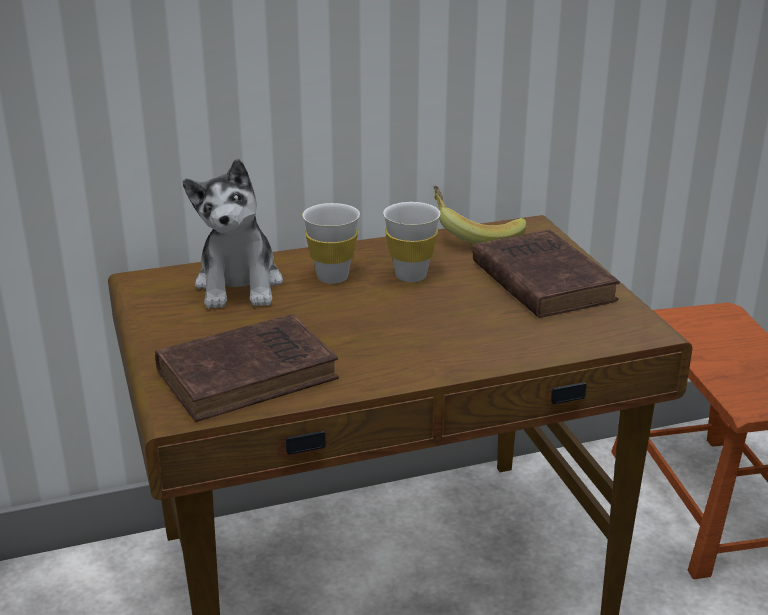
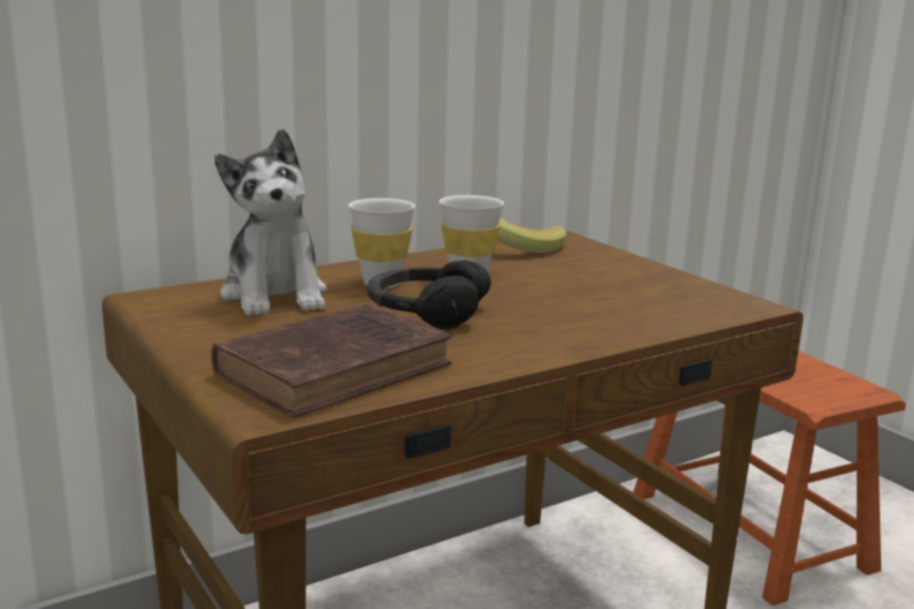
camera: 15 degrees left, 10 degrees down
brown book [473,230,620,318] -> none
none -> black headphones [368,260,491,329]

